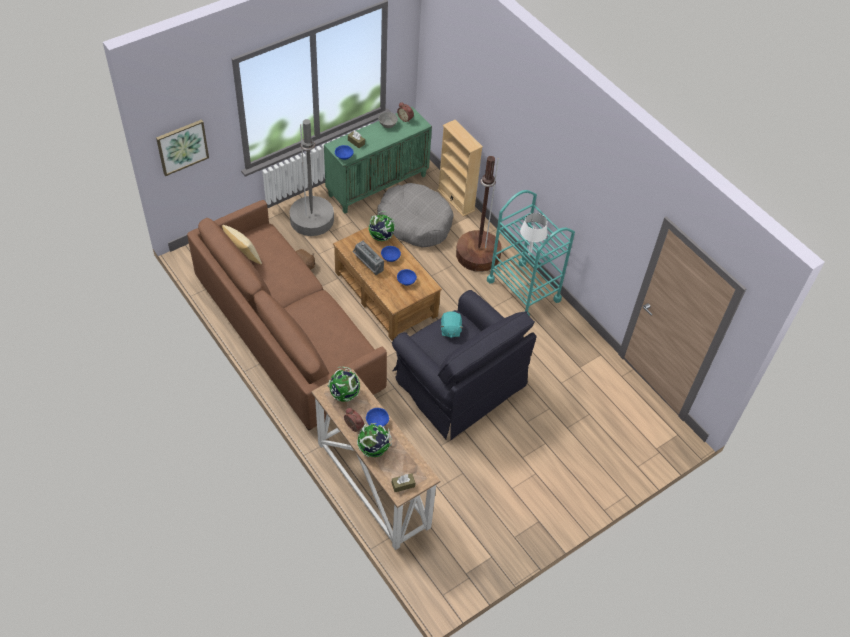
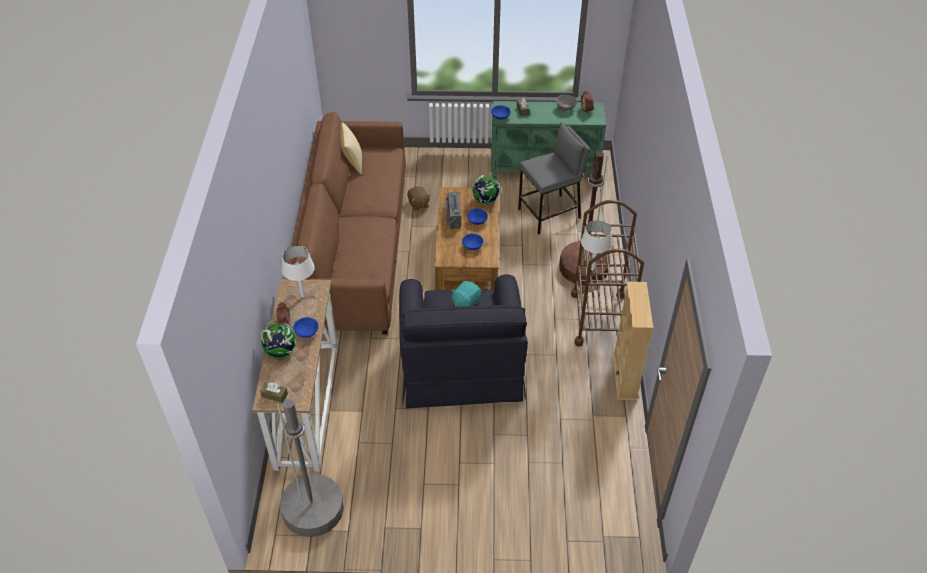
camera: 40 degrees right, 5 degrees down
picture [156,119,209,176] -> none
grey floor lamp [289,119,334,236] -> grey floor lamp moved to [277,399,344,537]
globe [328,367,360,402] -> white table lamp [282,246,315,297]
grey dog bed [377,183,454,248] -> grey stool [518,122,591,235]
beige bookcase [437,120,483,217] -> beige bookcase moved to [613,282,653,401]
turquoise cart [487,190,575,316] -> brown cart [571,200,644,347]

